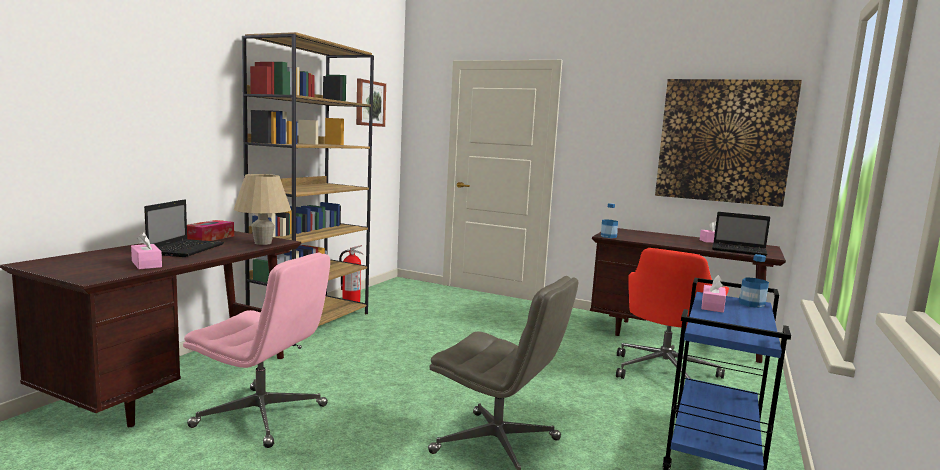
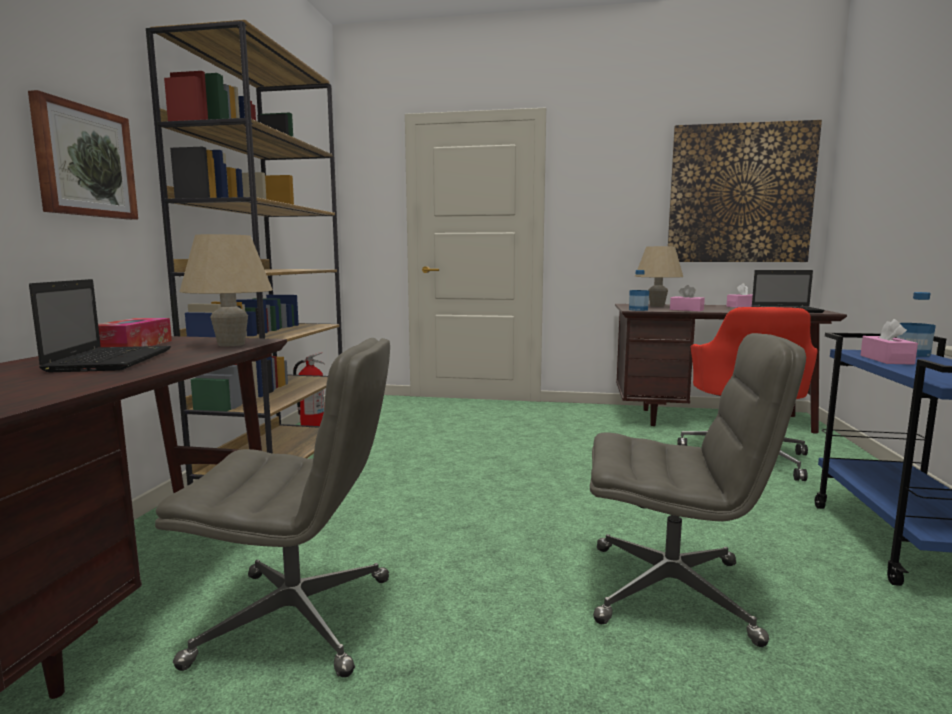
camera: 15 degrees left, 0 degrees up
pink tissue box [131,232,162,269] -> pink tissue box moved to [670,285,705,311]
pink office chair [183,253,330,448] -> grey office chair [155,338,390,678]
picture [356,79,386,127] -> picture moved to [28,90,138,220]
none -> beige table lamp [635,246,683,307]

